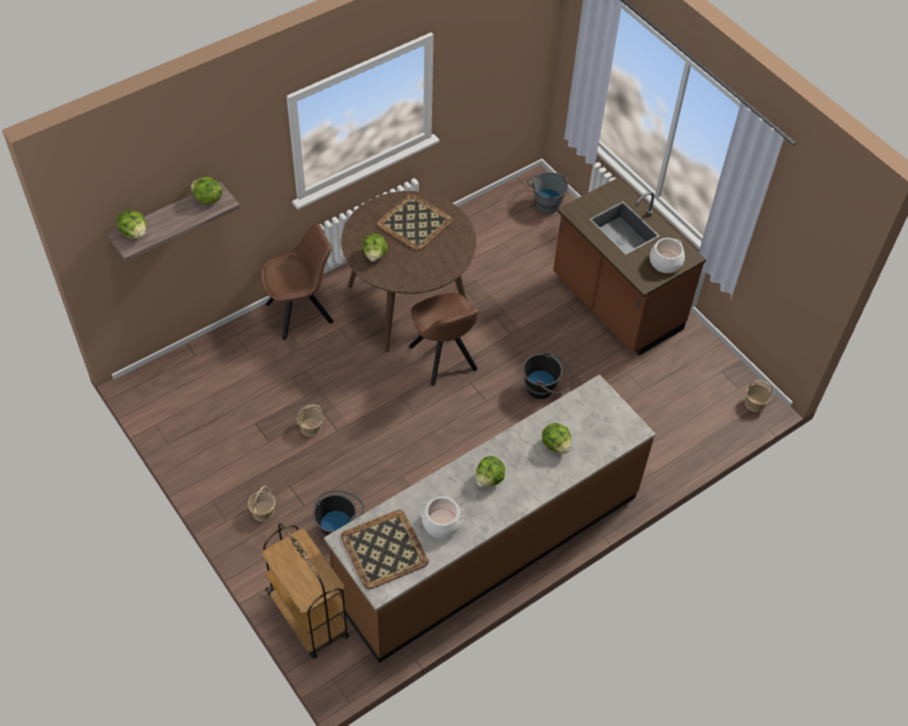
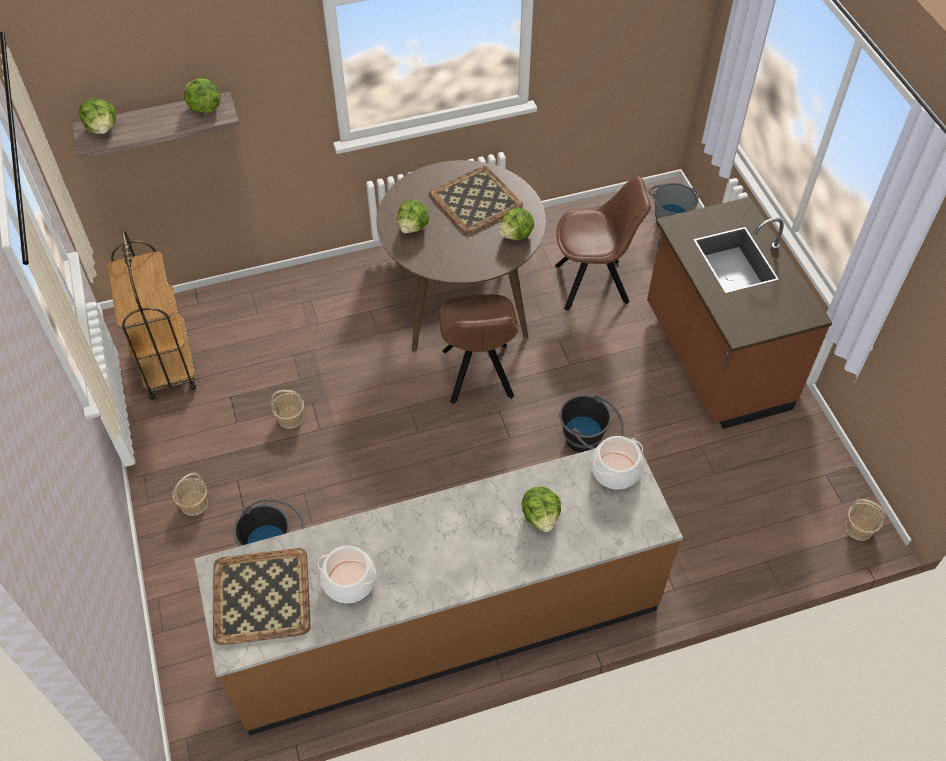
camera: 20 degrees right, 0 degrees up
brown chair [260,223,334,340] -> brown chair moved to [555,176,651,311]
brown cart [262,523,350,659] -> brown cart moved to [107,230,196,400]
lettuce [476,456,505,487] -> lettuce moved to [499,208,534,240]
cooking pot [650,238,685,273] -> cooking pot moved to [591,436,643,489]

